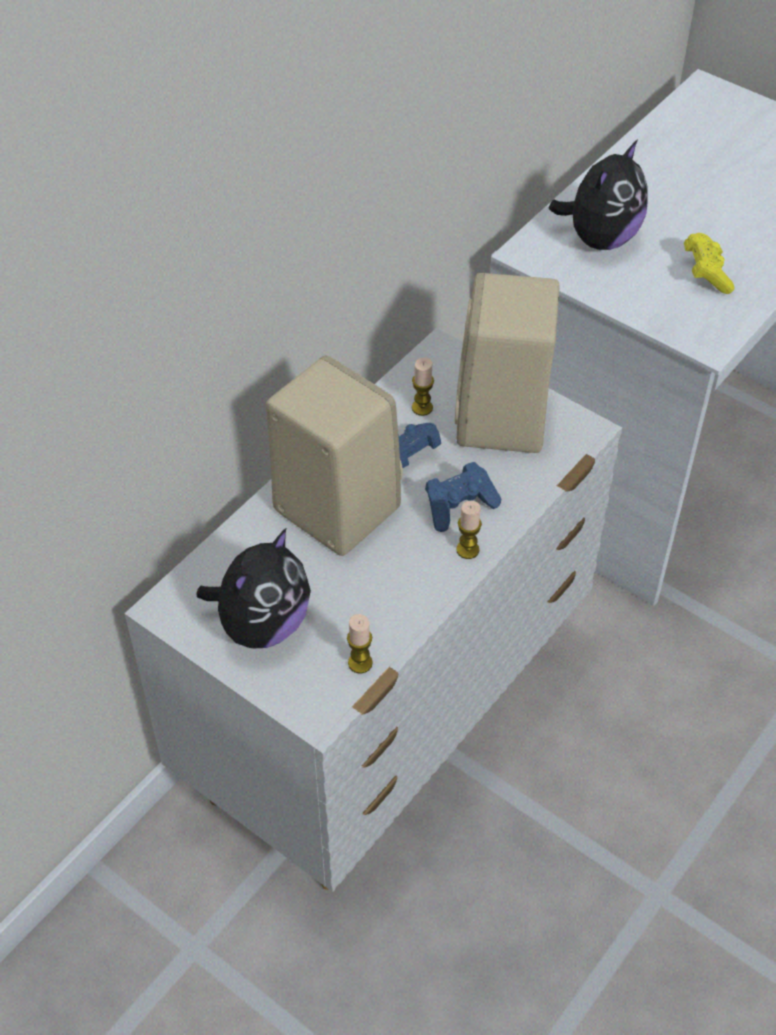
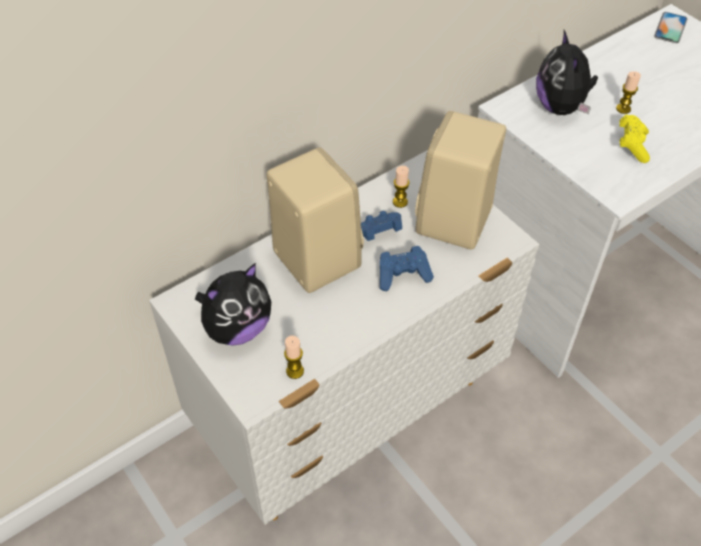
camera: 15 degrees right, 0 degrees up
candle [456,501,482,559] -> candle moved to [616,71,641,114]
plush toy [549,139,648,250] -> plush toy turned 120 degrees clockwise [536,30,598,115]
none -> phone [654,12,687,43]

